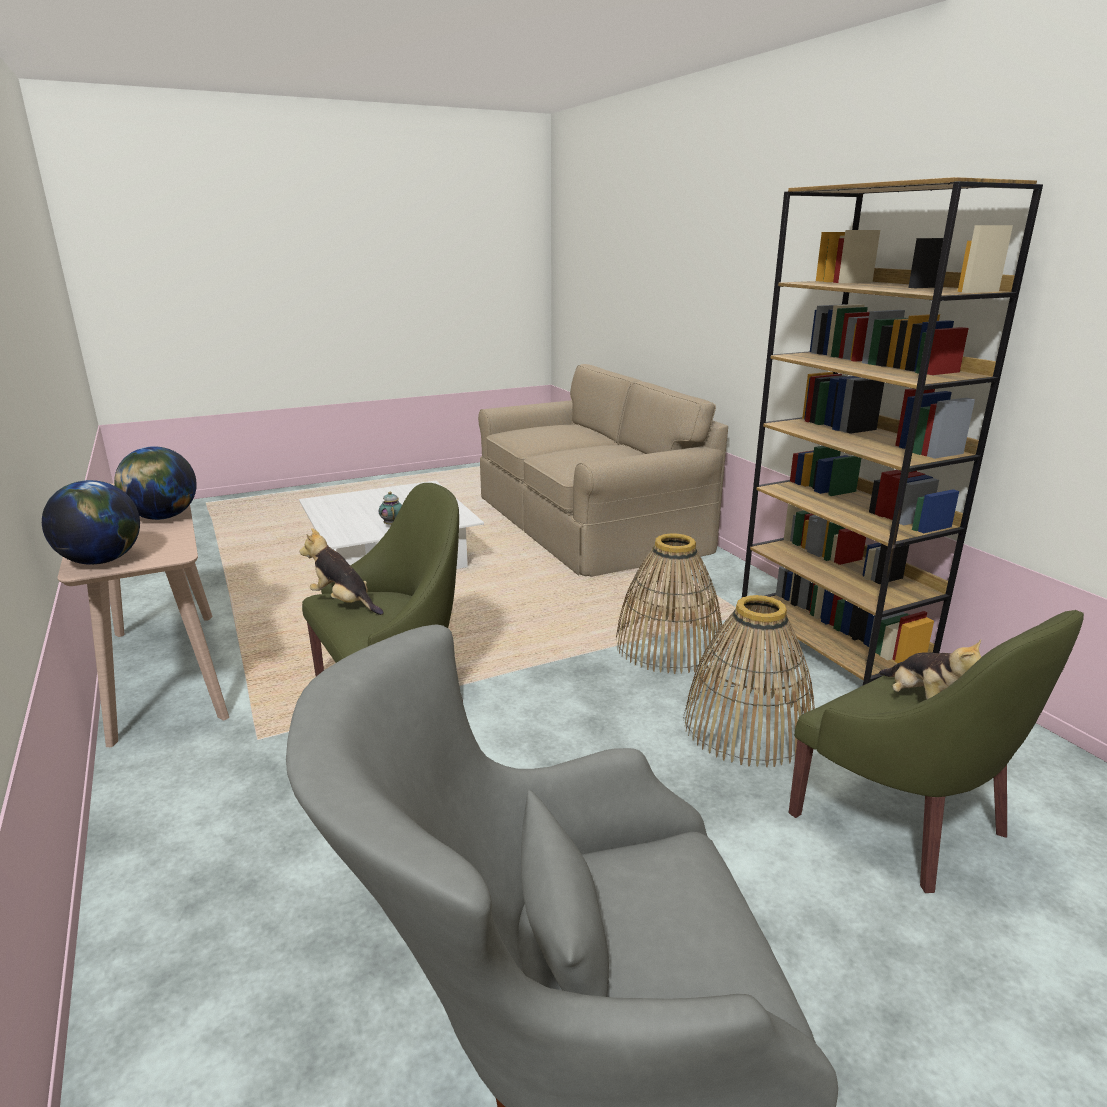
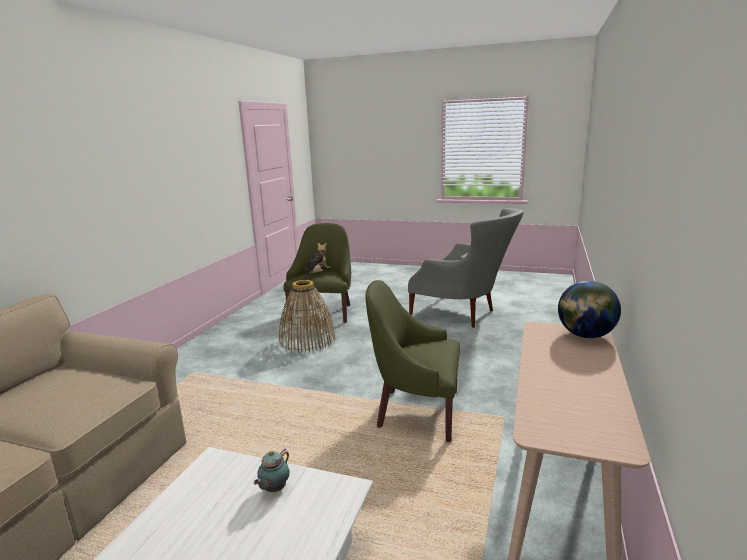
camera: 135 degrees left, 5 degrees down
globe [114,446,197,520] -> none
plush toy [299,528,384,615] -> none
basket [616,533,723,674] -> none
brown bookcase [742,177,1043,685] -> none

